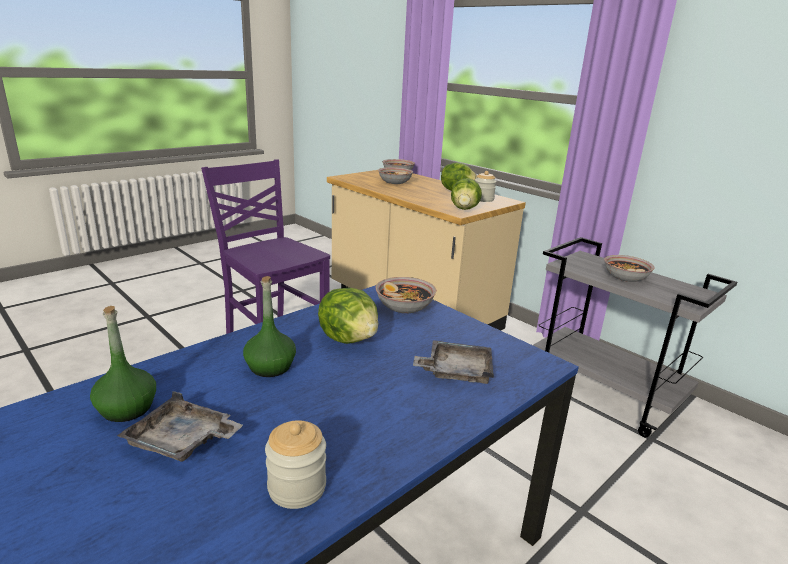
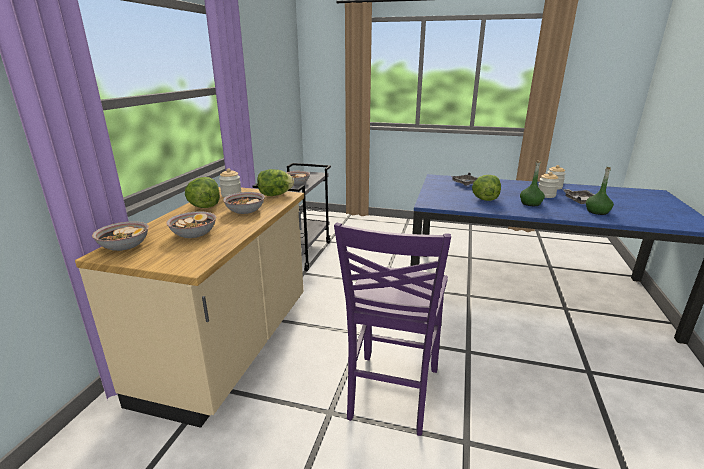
camera: 120 degrees left, 0 degrees up
bowl [375,277,437,313] -> bowl moved to [223,192,265,214]
none -> jar [538,172,559,198]

